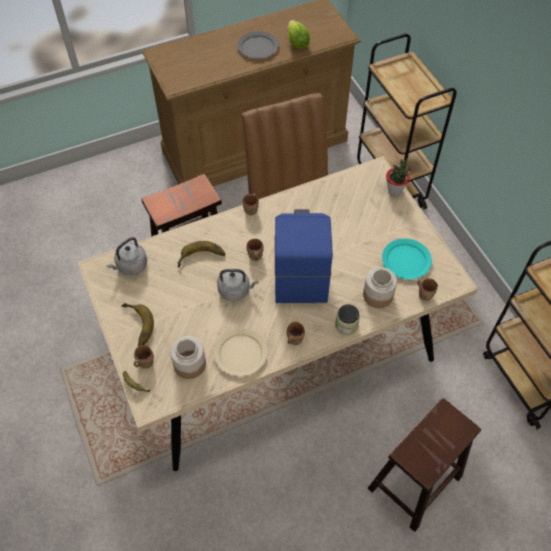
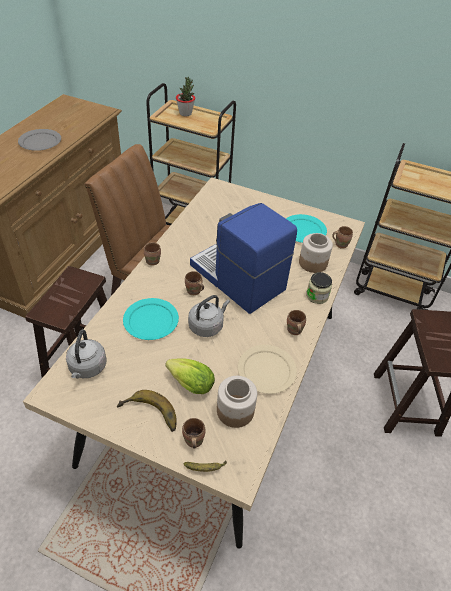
camera: 45 degrees left, 10 degrees down
banana [177,241,225,268] -> turquoise plate [123,298,179,340]
lettuce [288,20,310,49] -> lettuce moved to [165,358,215,394]
potted plant [386,159,411,195] -> potted plant moved to [176,77,195,116]

